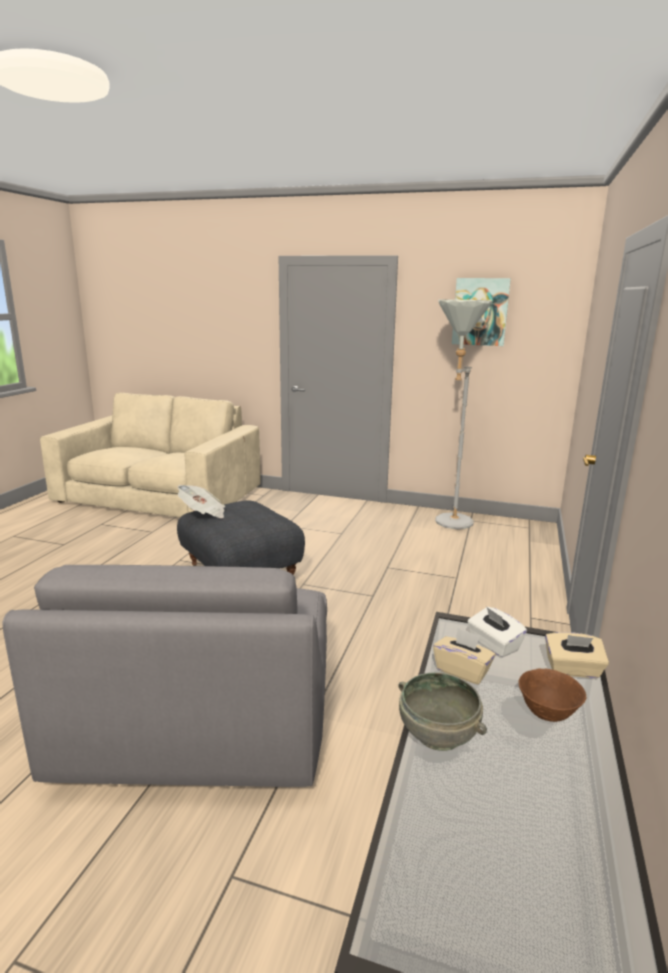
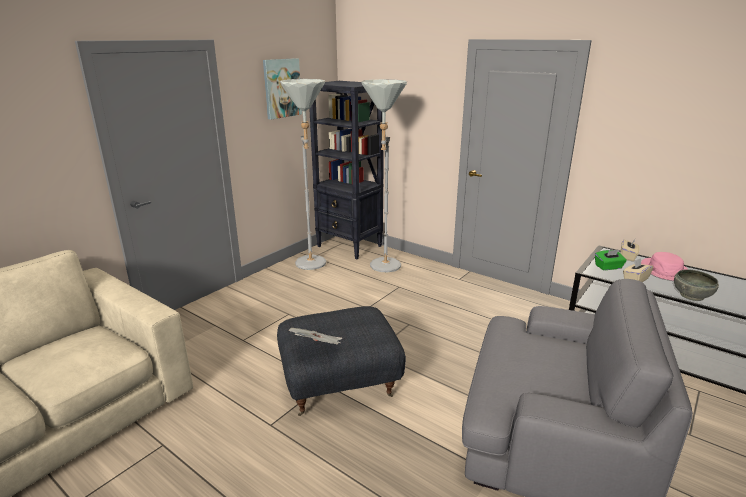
camera: 70 degrees left, 5 degrees up
white tissue box [468,606,527,657] -> green tissue box [595,250,627,270]
brown bowl [518,669,587,722] -> pink hat [641,252,689,281]
none -> black bookcase [309,81,384,259]
none -> grey floor lamp [361,79,407,272]

